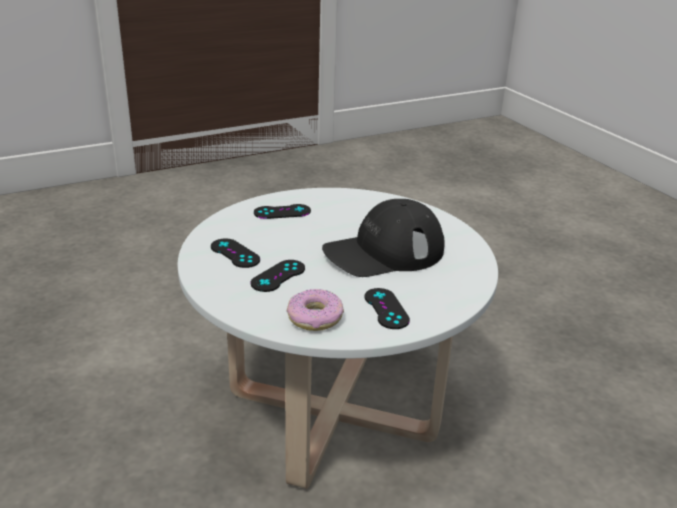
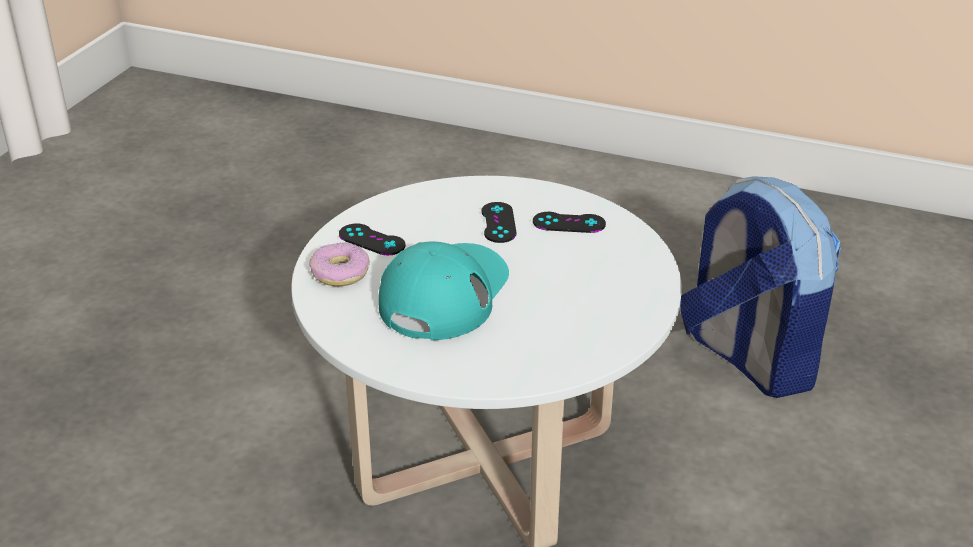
camera: 140 degrees right, 5 degrees up
black game controller [254,204,311,219] -> none
donut [287,289,344,331] -> donut moved to [309,242,370,286]
black cap [322,199,445,277] -> turquoise cap [378,241,509,341]
none -> backpack [680,176,841,398]

